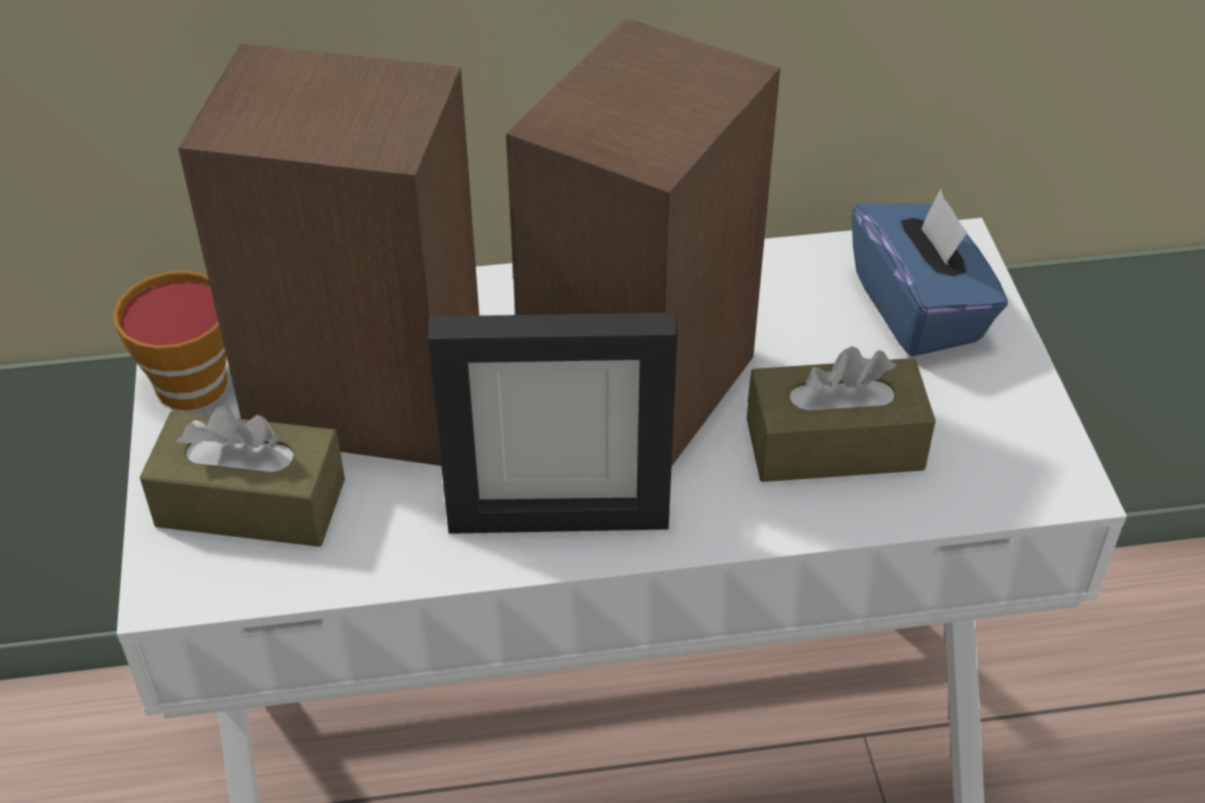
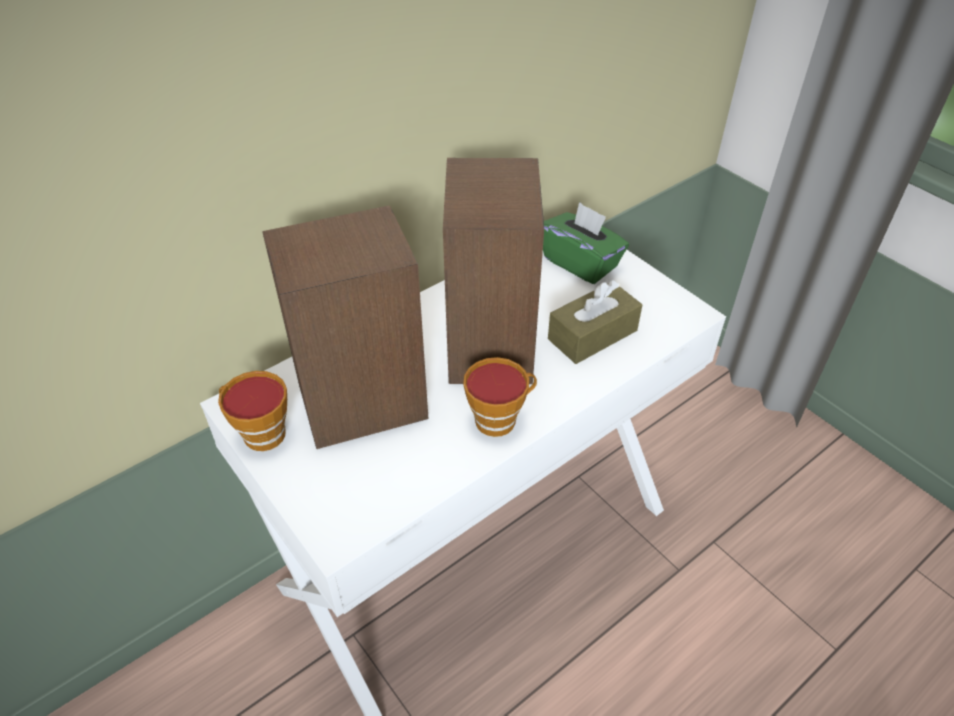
camera: 30 degrees left, 0 degrees up
brown tissue box [140,406,345,547] -> none
picture frame [428,312,678,534] -> cup [463,357,537,437]
blue tissue box [852,189,1008,357] -> green tissue box [543,202,629,284]

